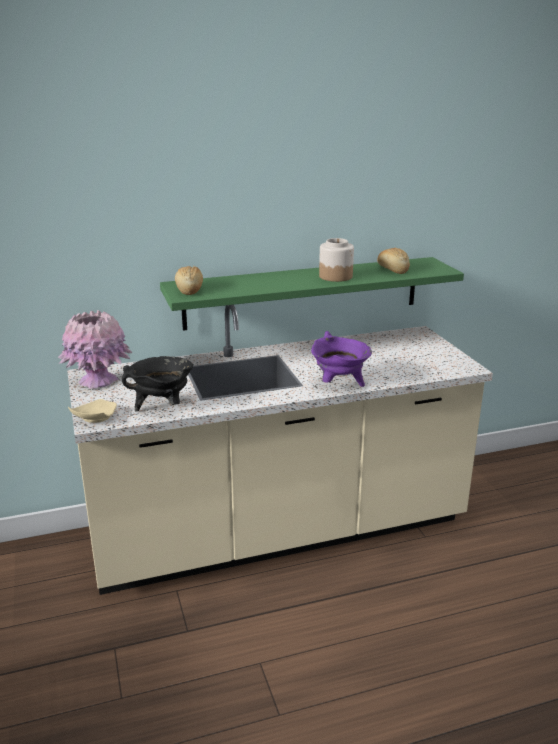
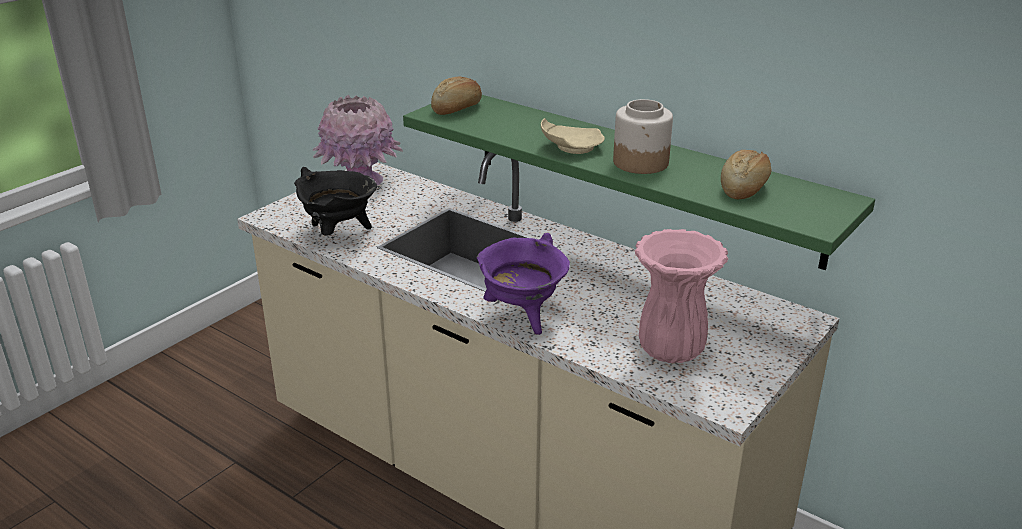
camera: 55 degrees right, 5 degrees up
beige plate [68,399,117,423] -> beige plate moved to [541,118,605,154]
none -> pink vase [635,229,728,363]

